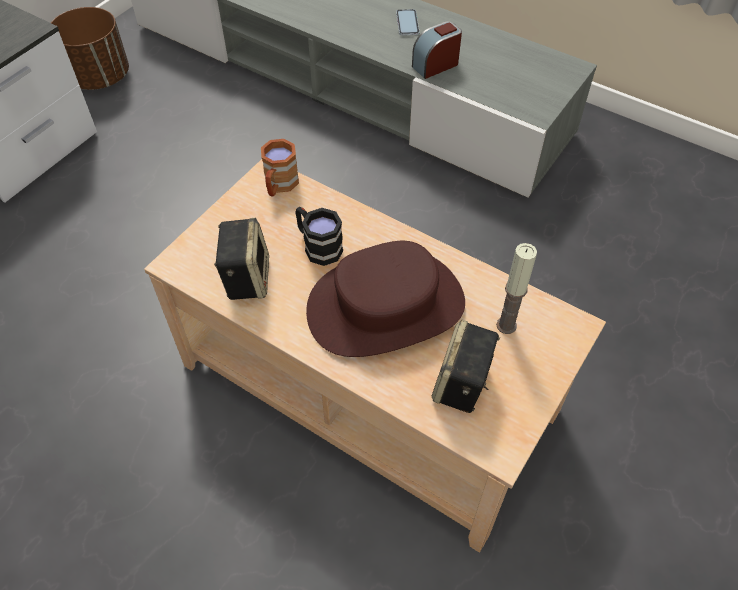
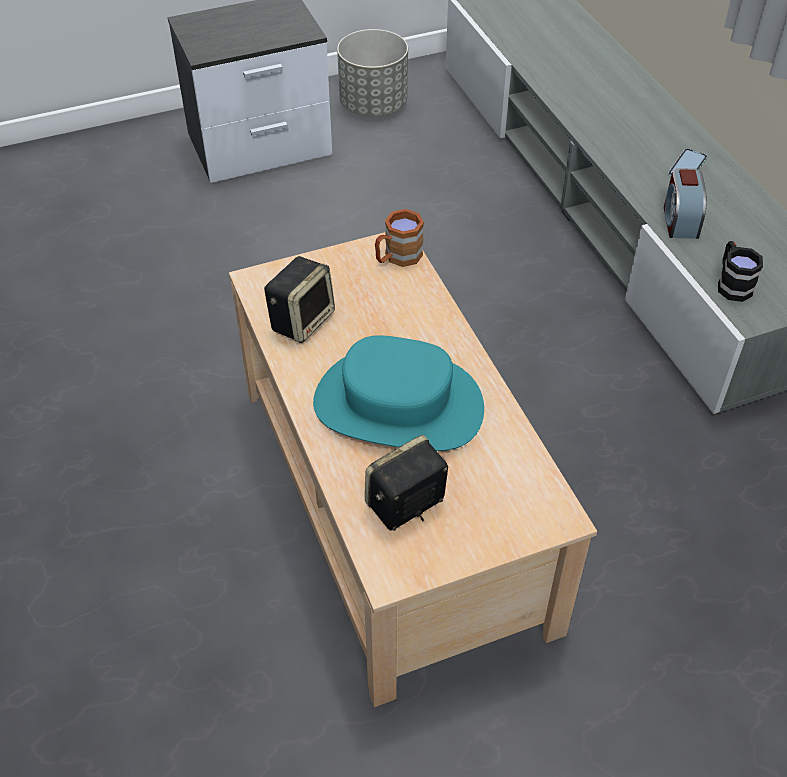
camera: 35 degrees right, 5 degrees down
brown planter [51,7,129,90] -> grey planter [337,29,408,116]
black mug [295,207,343,266] -> black mug moved to [718,241,763,302]
brown hat [306,241,465,357] -> turquoise hat [313,335,484,451]
alarm clock [412,21,462,79] -> alarm clock turned 90 degrees counterclockwise [664,168,707,239]
candle [496,243,537,334] -> none

